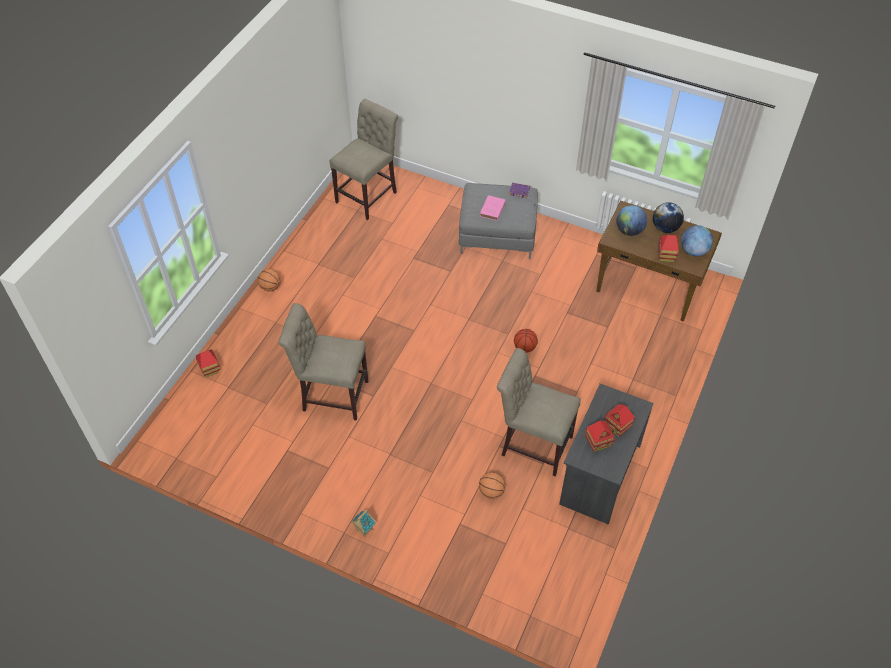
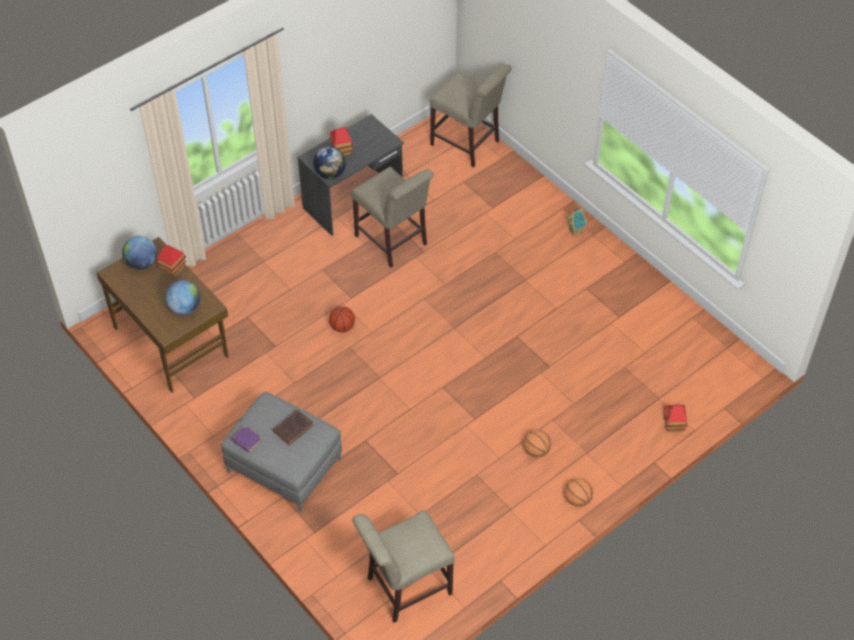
camera: 155 degrees left, 0 degrees up
beige chair [278,303,368,421] -> beige chair moved to [429,64,511,167]
basketball [479,472,506,499] -> basketball moved to [523,430,551,458]
pink book [480,195,506,221] -> brown book [273,409,314,445]
toy house [585,420,615,452] -> none
globe [653,202,684,233] -> globe moved to [313,147,346,179]

